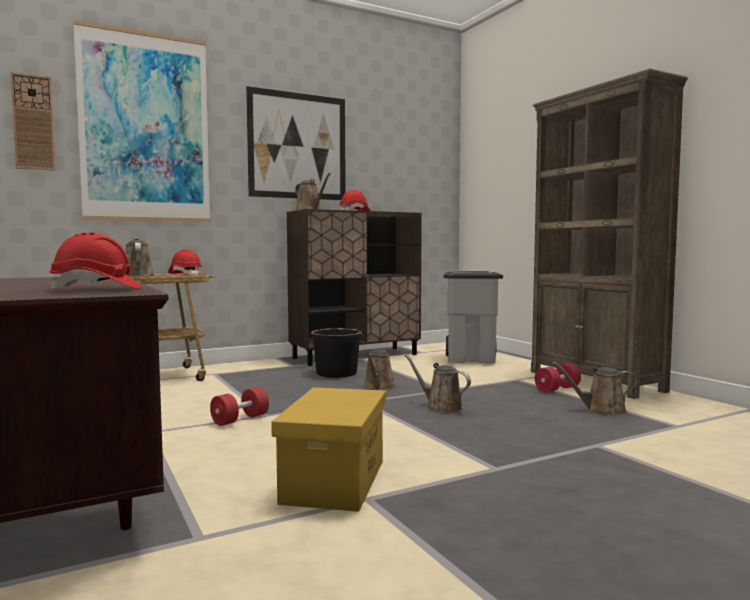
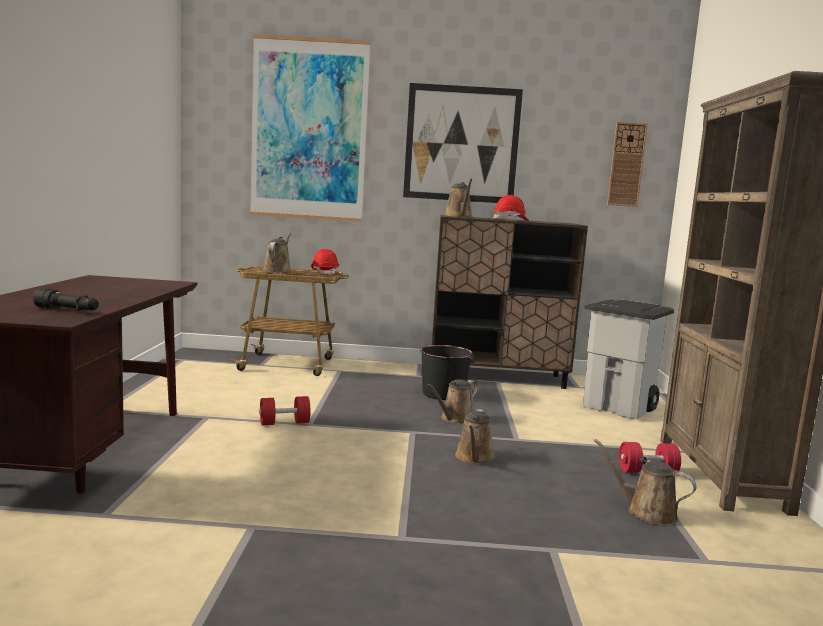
camera: 30 degrees right, 5 degrees up
wall clock [10,72,56,171] -> wall clock moved to [607,122,648,207]
red hard hat [49,232,142,291] -> black flashlight [33,288,99,311]
yellow storage box [271,387,386,512] -> none
brown watering can [404,354,471,413] -> brown watering can turned 150 degrees counterclockwise [455,409,495,464]

